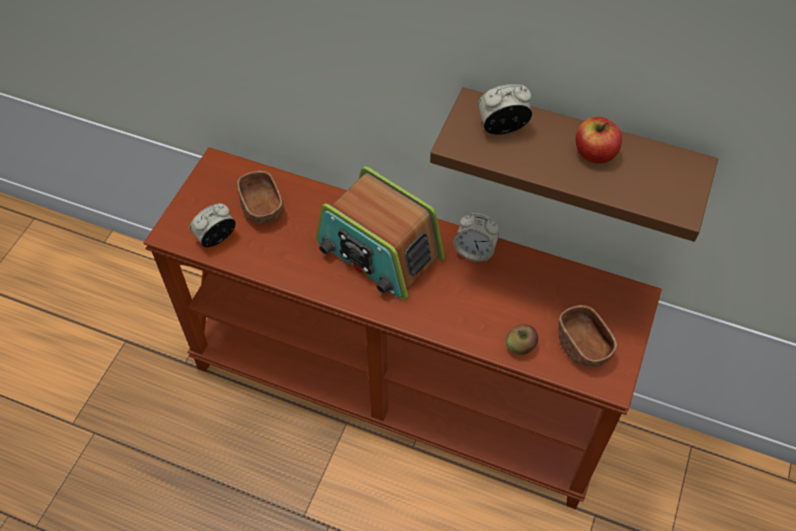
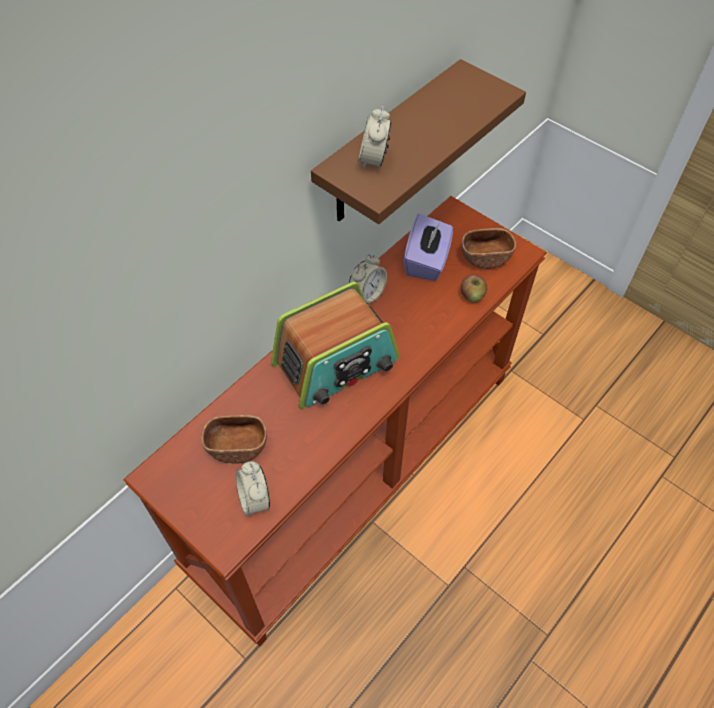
camera: 70 degrees left, 0 degrees up
apple [576,117,622,164] -> none
none -> purple tissue box [404,214,453,281]

